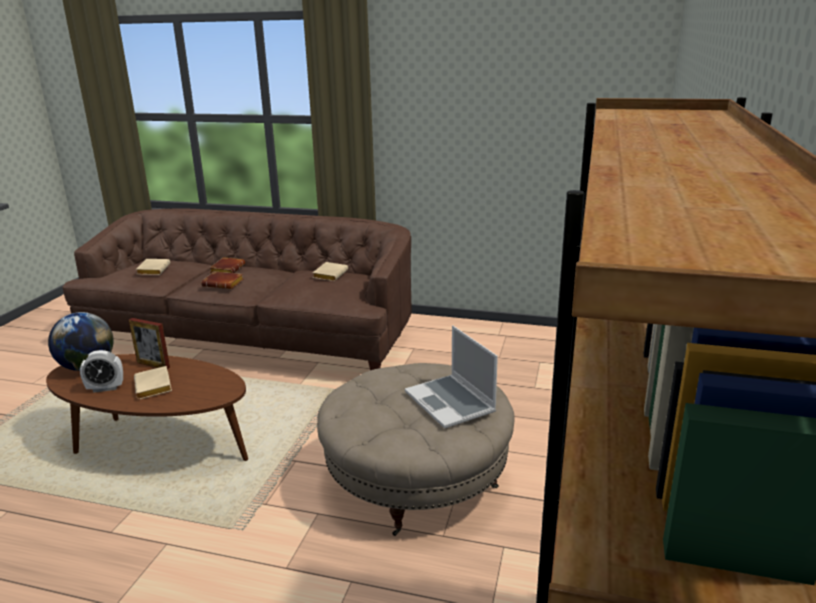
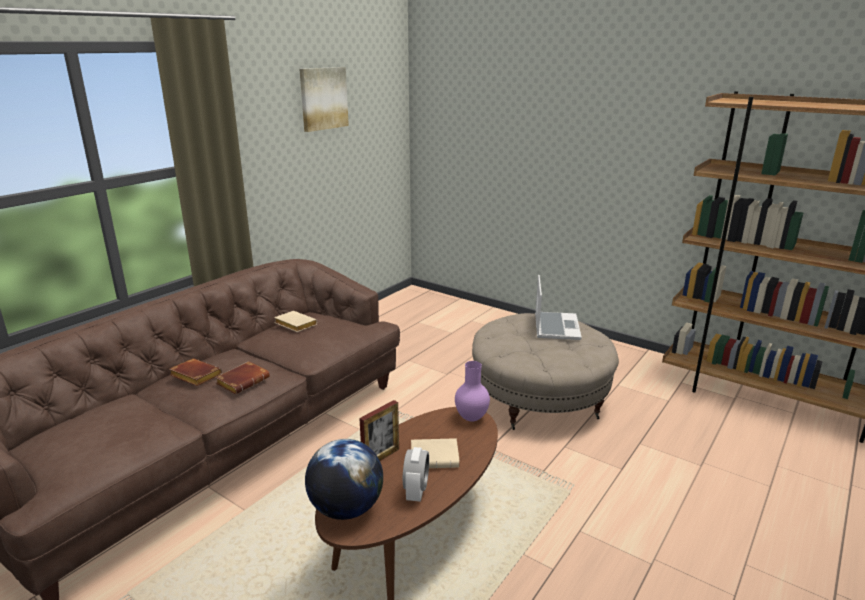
camera: 70 degrees left, 0 degrees up
beige book [136,259,170,275] -> none
laptop [405,325,498,429] -> laptop turned 75 degrees counterclockwise [535,275,582,340]
none -> picture [299,67,349,132]
none -> purple vase [455,361,490,422]

